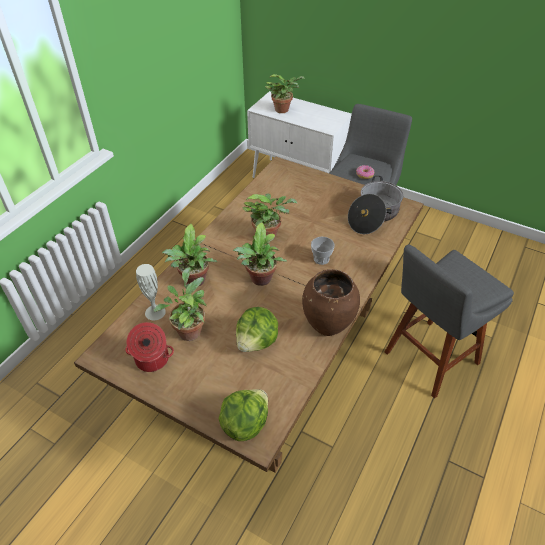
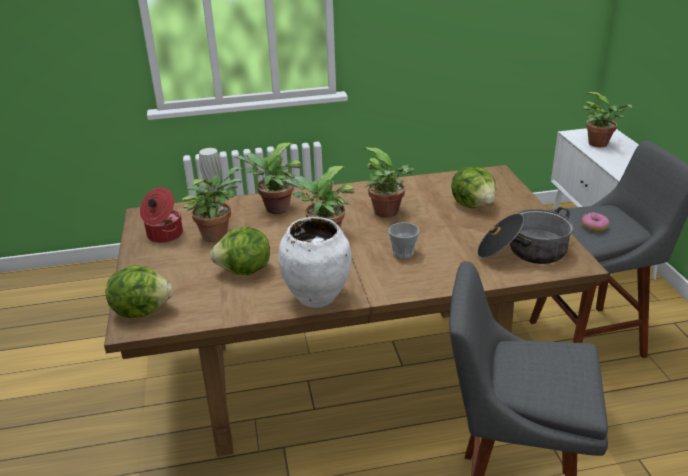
camera: 50 degrees right, 15 degrees down
brown vase [302,269,360,336] -> white vase [278,217,352,308]
none -> lettuce [451,167,496,208]

